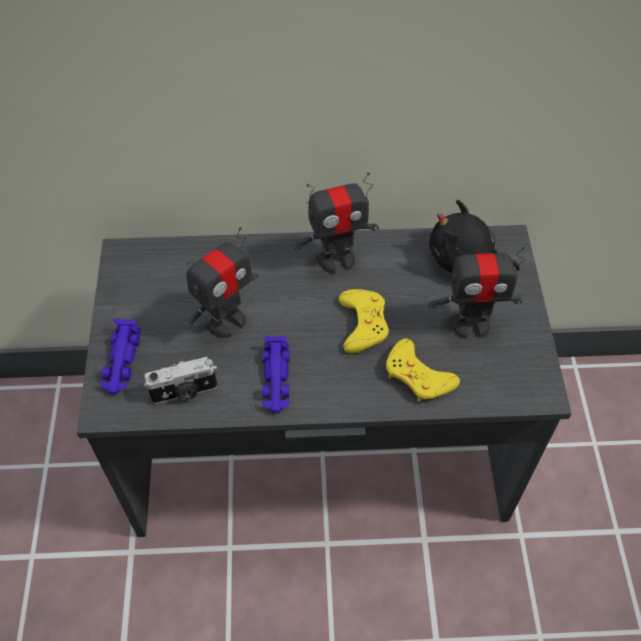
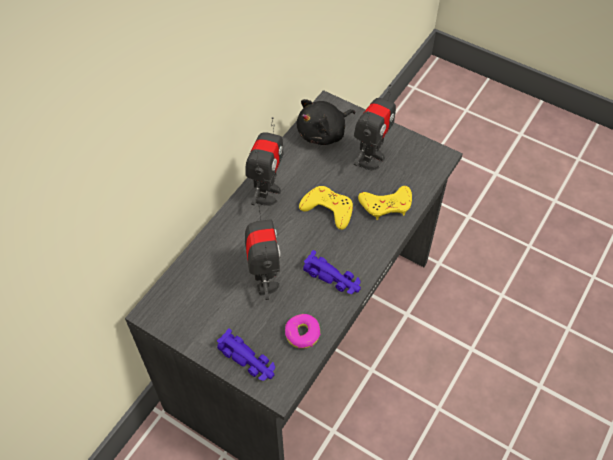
camera: 55 degrees left, 0 degrees up
camera [144,357,217,404] -> donut [285,314,321,349]

